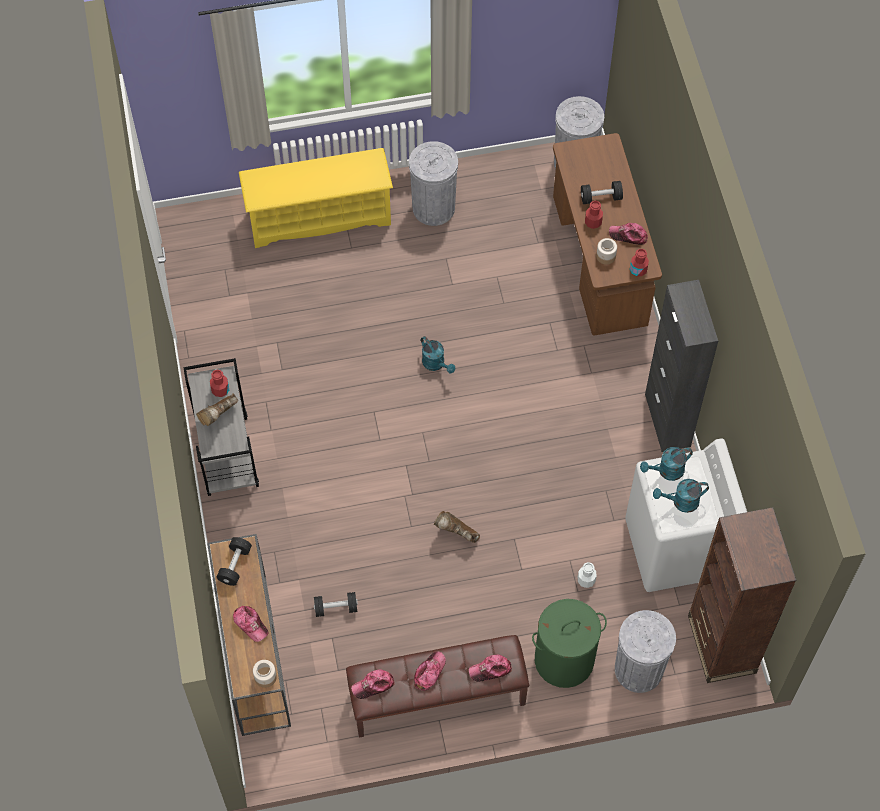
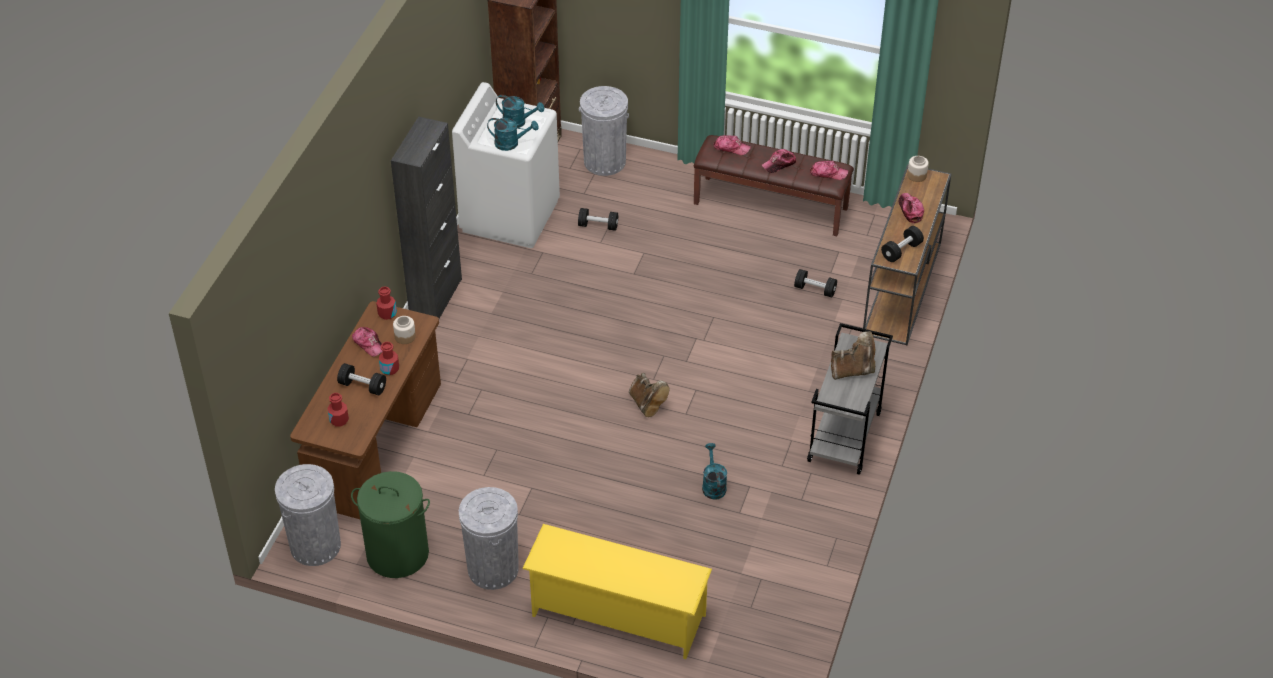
camera: 150 degrees left, 15 degrees down
red bottle [210,370,229,397] -> red bottle moved to [327,393,349,427]
turquoise watering can [421,336,455,373] -> turquoise watering can moved to [702,443,727,500]
brown boot [434,511,480,543] -> brown boot moved to [629,373,670,417]
green laundry basket [532,599,607,688] -> green laundry basket moved to [351,471,430,578]
white bottle [578,562,597,588] -> black dumbbell [578,208,618,231]

